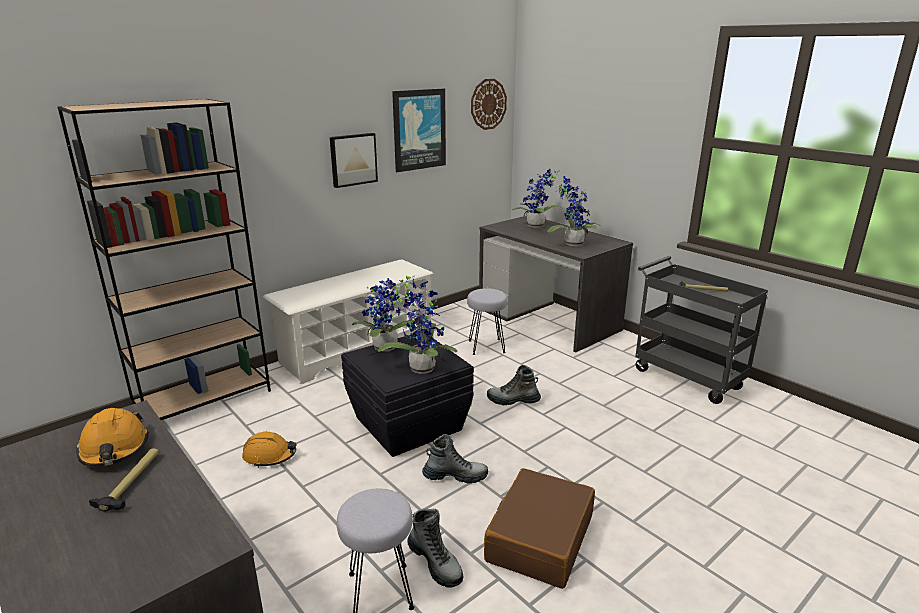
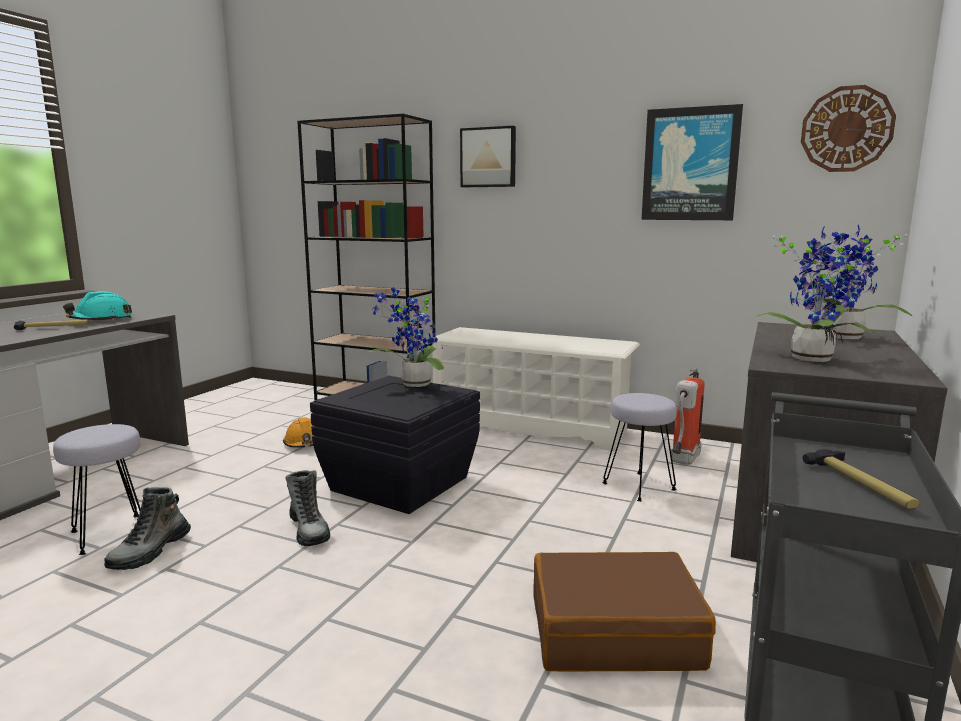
camera: 65 degrees right, 10 degrees down
orange hard hat [76,408,149,467] -> turquoise hard hat [63,291,133,321]
picture [330,133,378,188] -> picture moved to [460,126,516,187]
potted plant [378,279,457,374] -> none
brown suitcase [484,468,595,589] -> brown suitcase moved to [533,552,716,672]
boot [487,365,541,405] -> none
none -> fire extinguisher [670,368,705,465]

